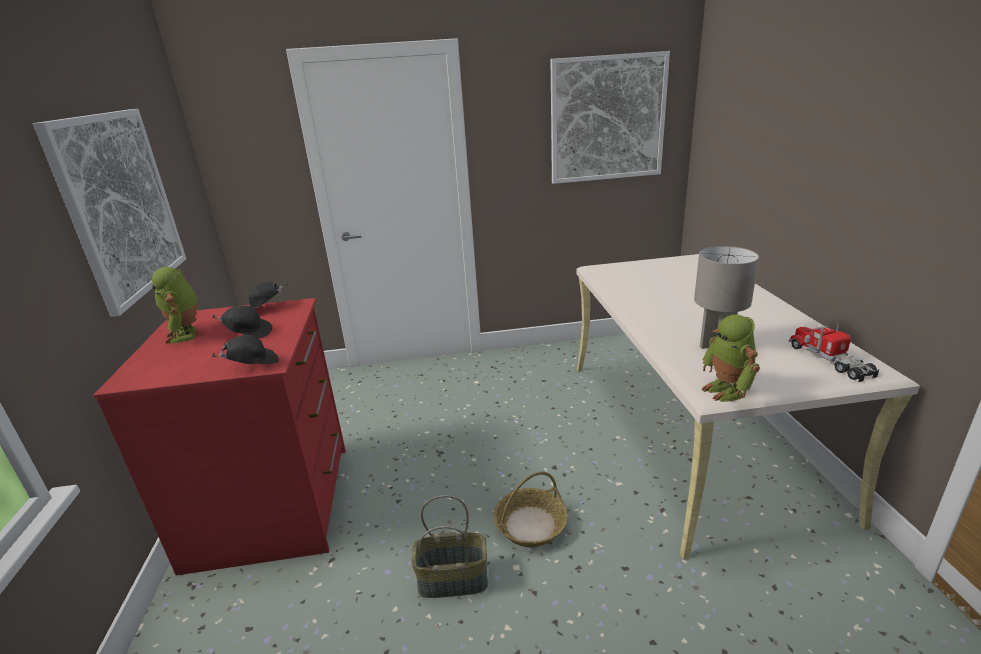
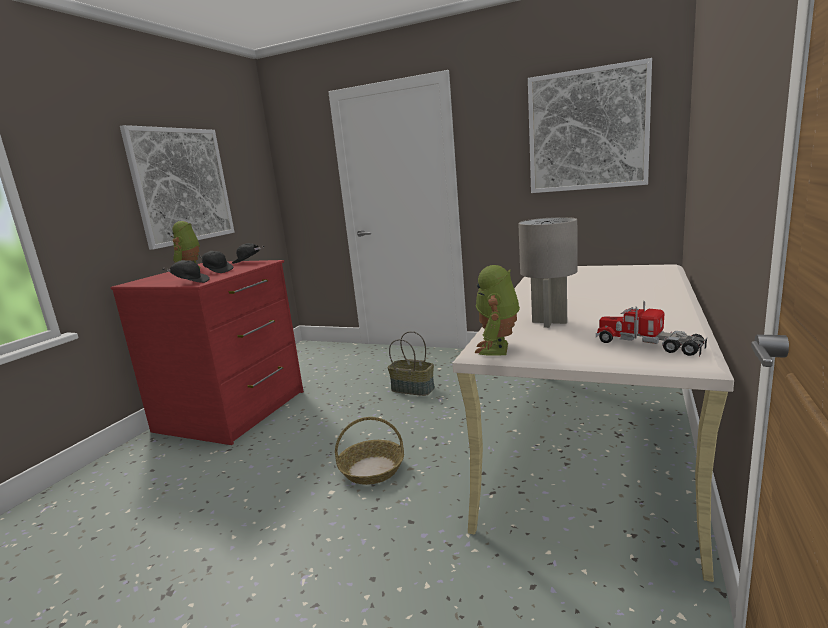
camera: 30 degrees right, 10 degrees down
basket [411,495,488,598] -> basket moved to [388,331,435,396]
toy truck [789,324,880,382] -> toy truck turned 60 degrees counterclockwise [596,301,708,356]

